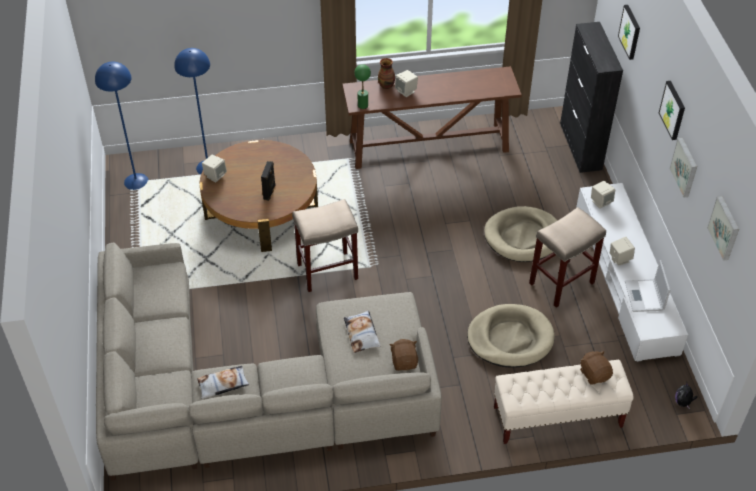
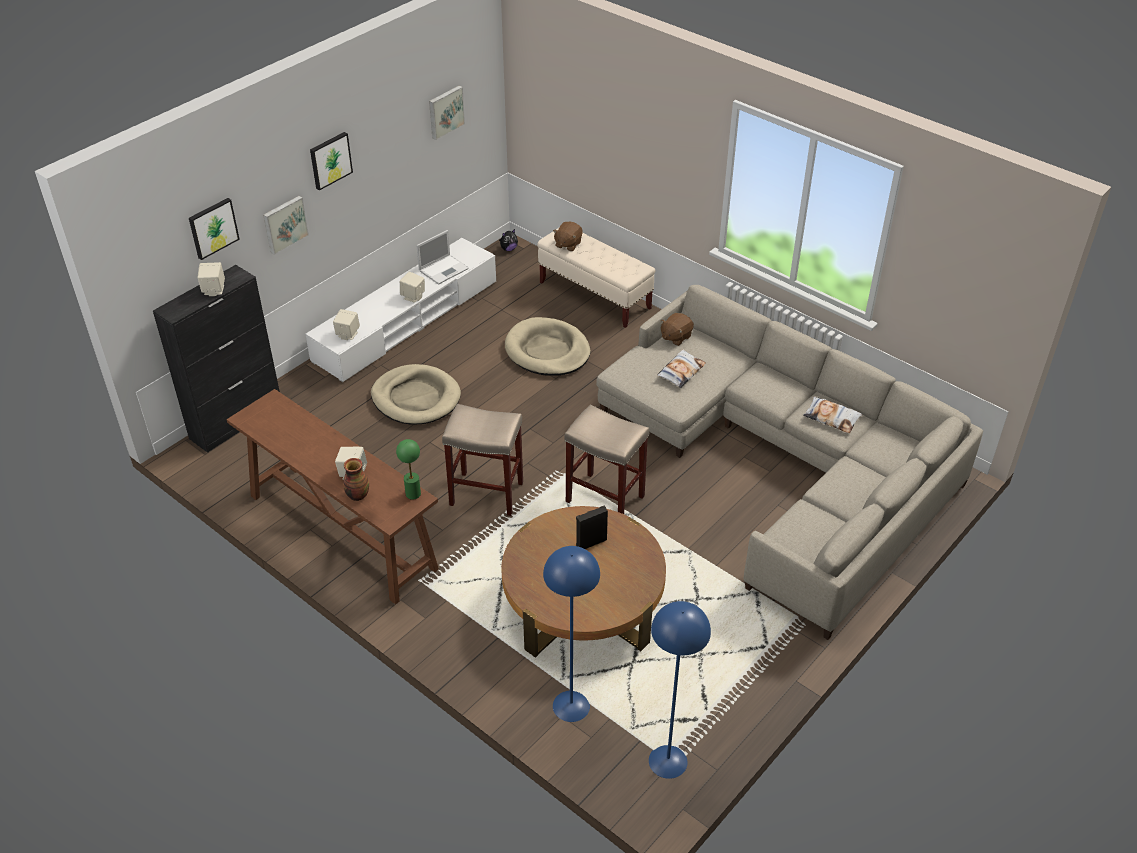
camera: 130 degrees left, 5 degrees down
beige speaker [202,155,227,183] -> beige speaker moved to [197,262,225,296]
beige stool [529,207,606,308] -> beige stool moved to [442,404,523,516]
picture [669,137,697,198] -> picture moved to [263,196,309,255]

